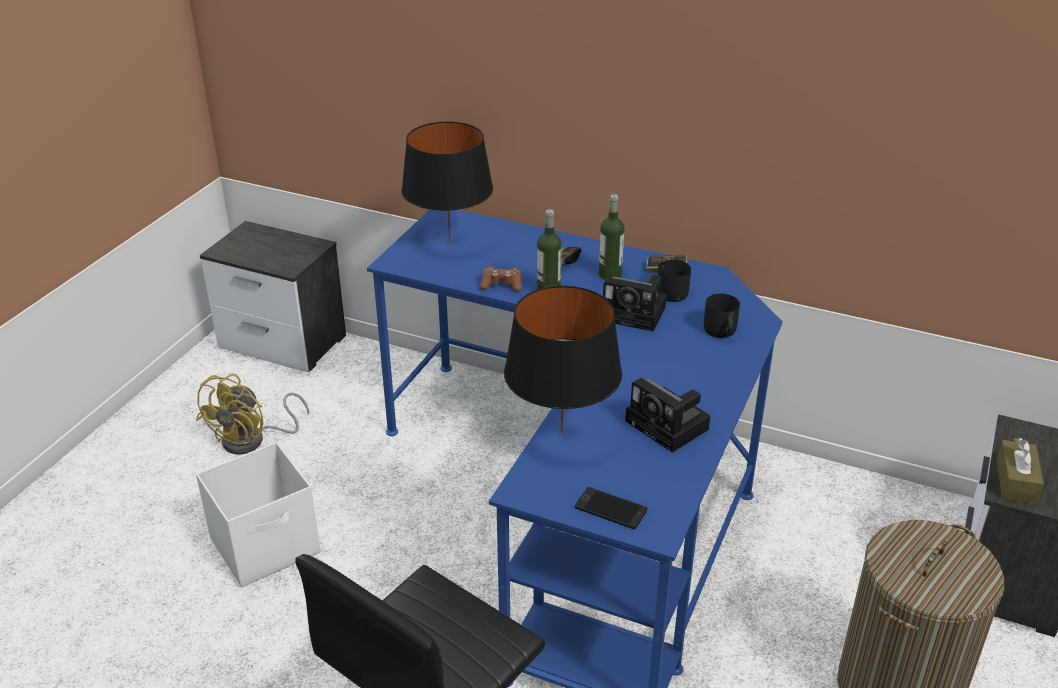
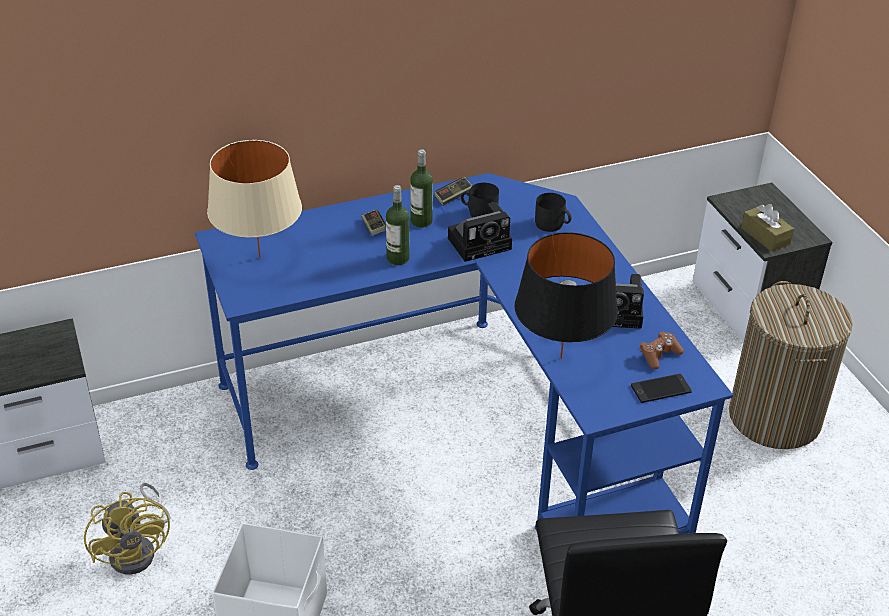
camera: 45 degrees left, 5 degrees up
black table lamp [401,122,493,242] -> beige table lamp [207,140,302,259]
brown game controller [480,266,522,292] -> brown game controller moved to [640,332,684,370]

